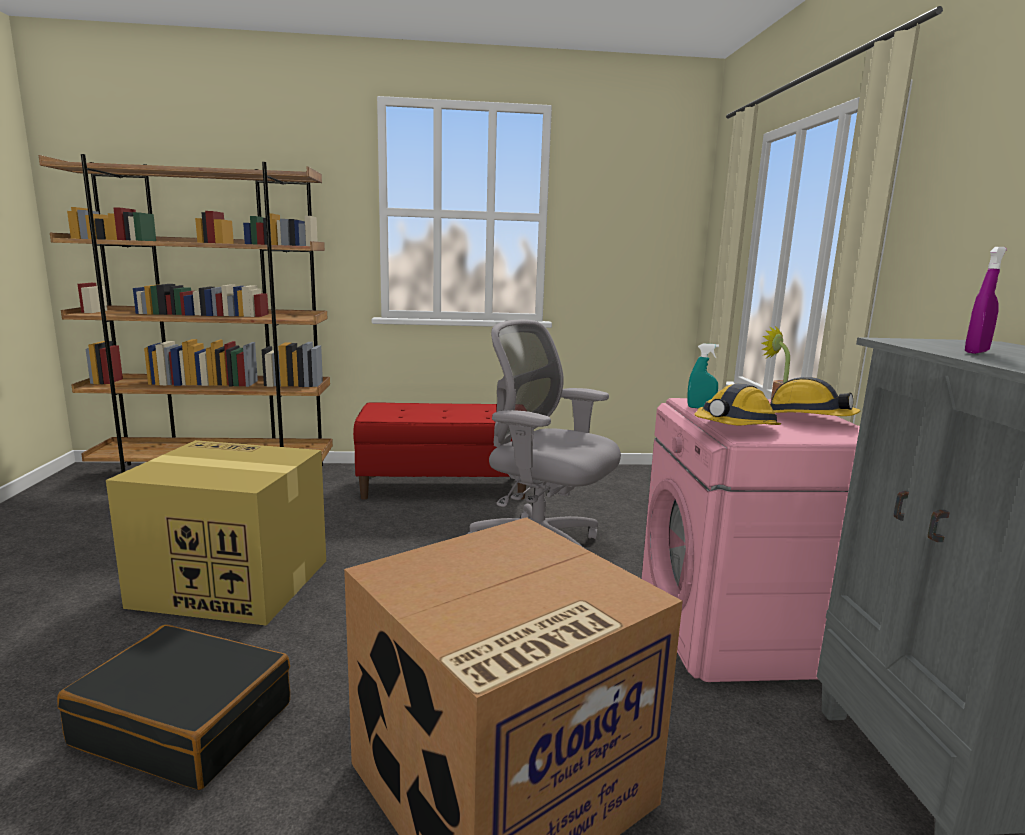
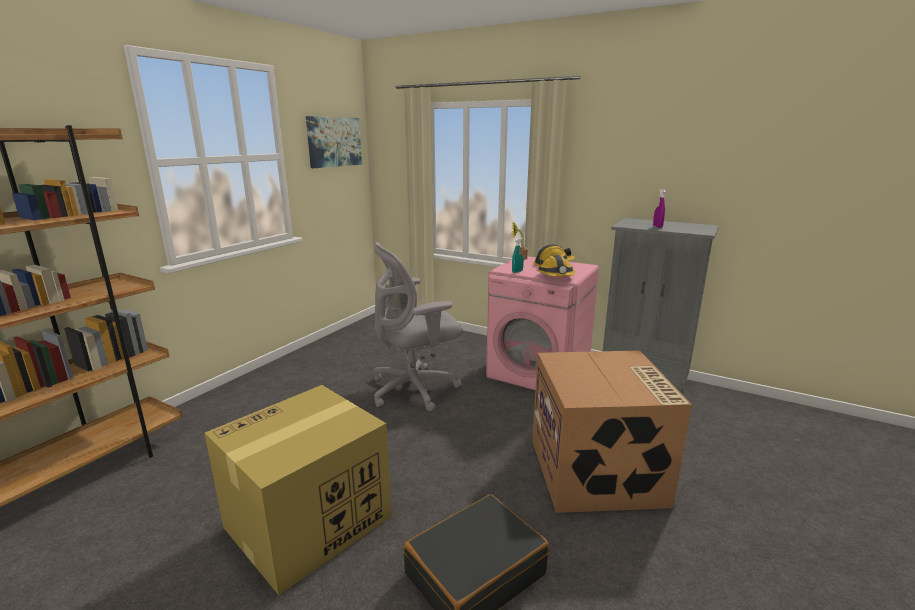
camera: 55 degrees left, 5 degrees up
red bench [353,403,526,499] -> none
none -> picture [306,116,362,168]

